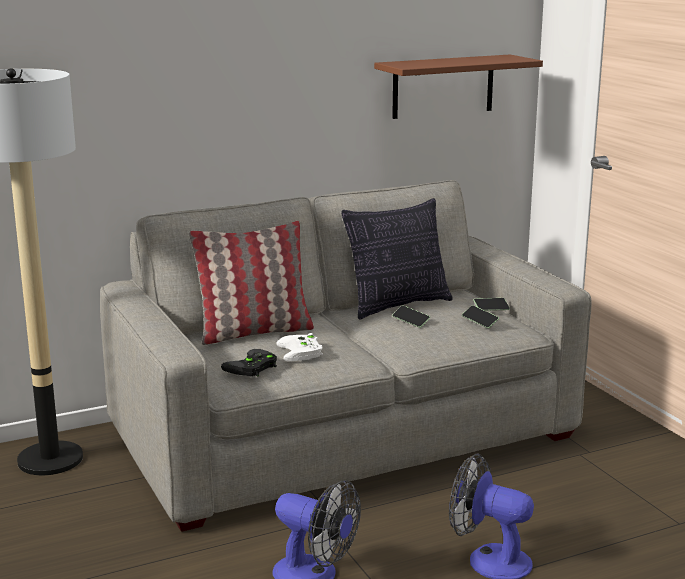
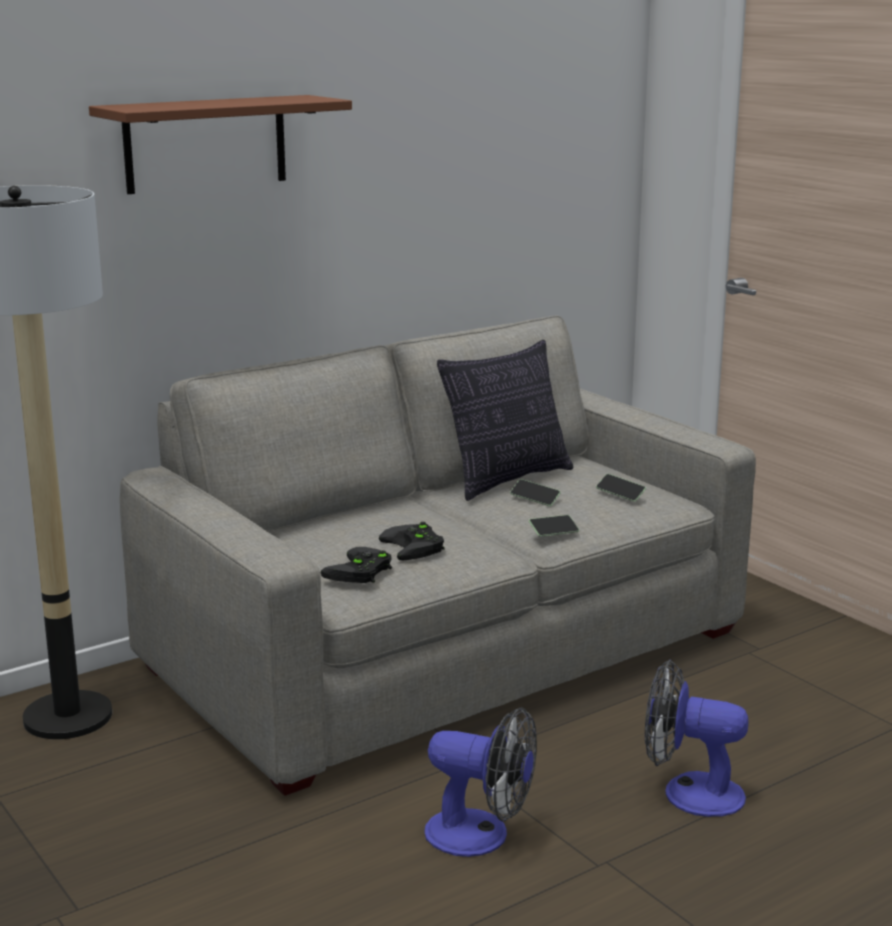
camera: 10 degrees left, 0 degrees up
pillow [189,221,314,345] -> none
white game controller [276,333,323,361] -> black game controller [379,522,445,560]
brown shelf [374,54,543,119] -> brown shelf moved to [89,95,352,194]
phone [473,298,510,311] -> phone moved to [529,515,579,537]

